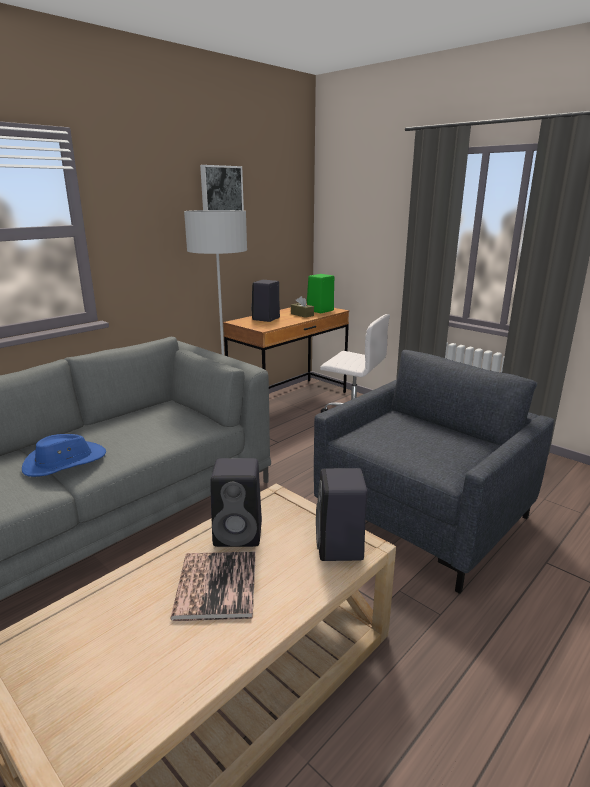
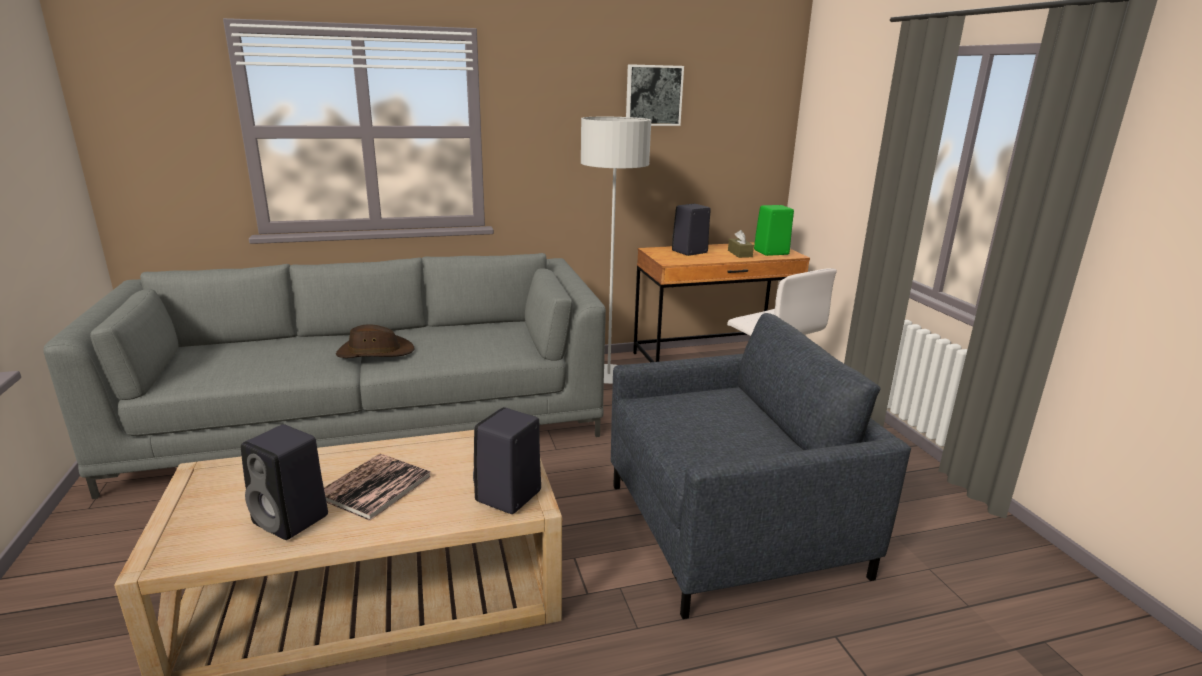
camera: 30 degrees right, 0 degrees up
blue hat [22,434,106,477] -> brown hat [336,324,414,358]
black speaker [210,458,262,547] -> black speaker moved to [241,424,328,540]

